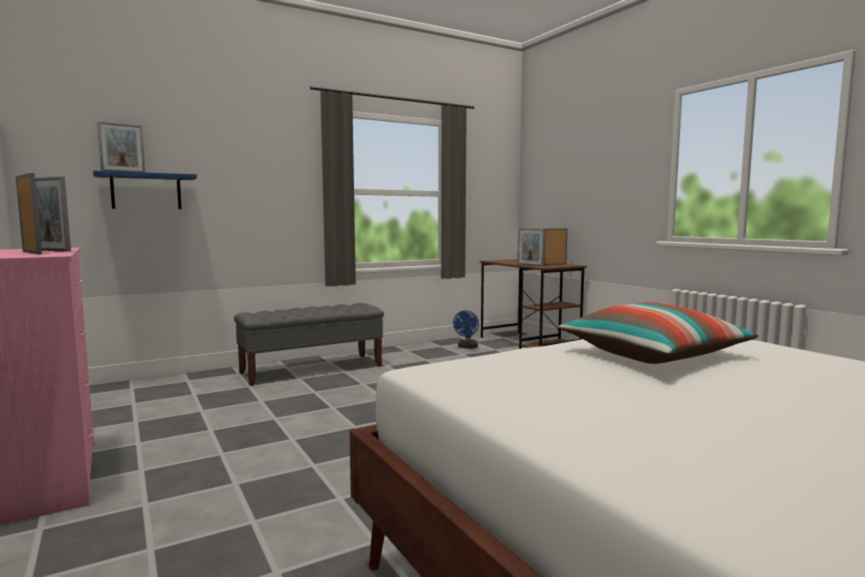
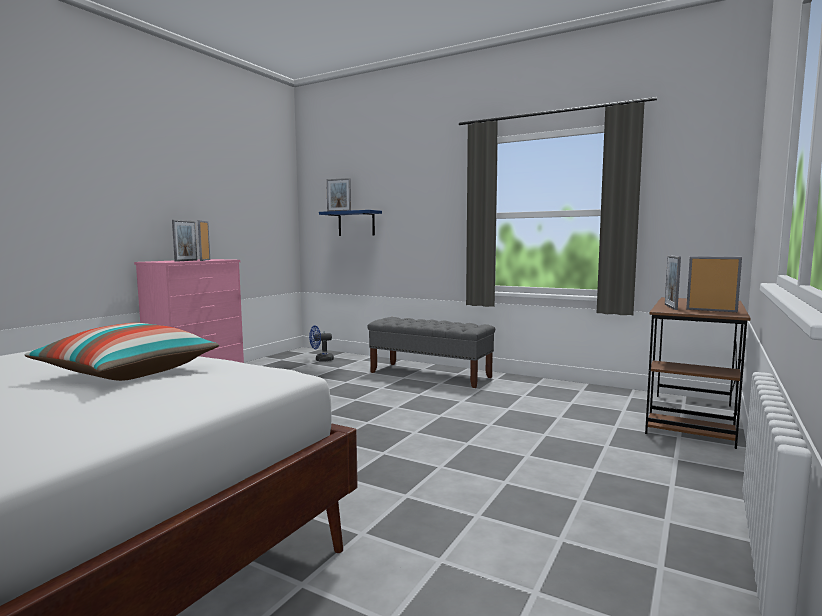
camera: 60 degrees right, 0 degrees up
blue fan [453,310,479,349] -> blue fan moved to [309,326,334,361]

